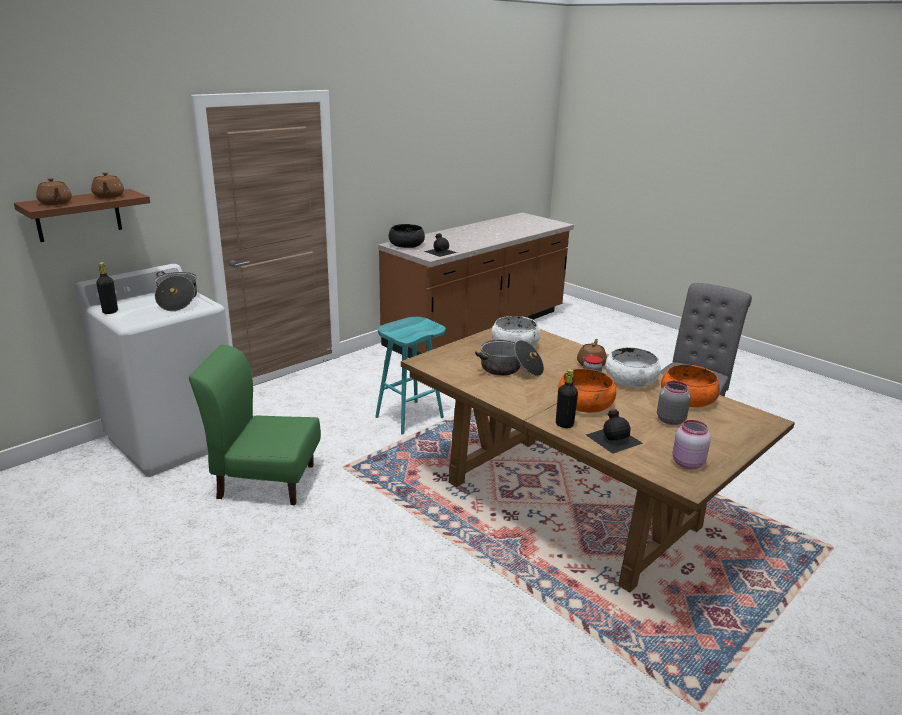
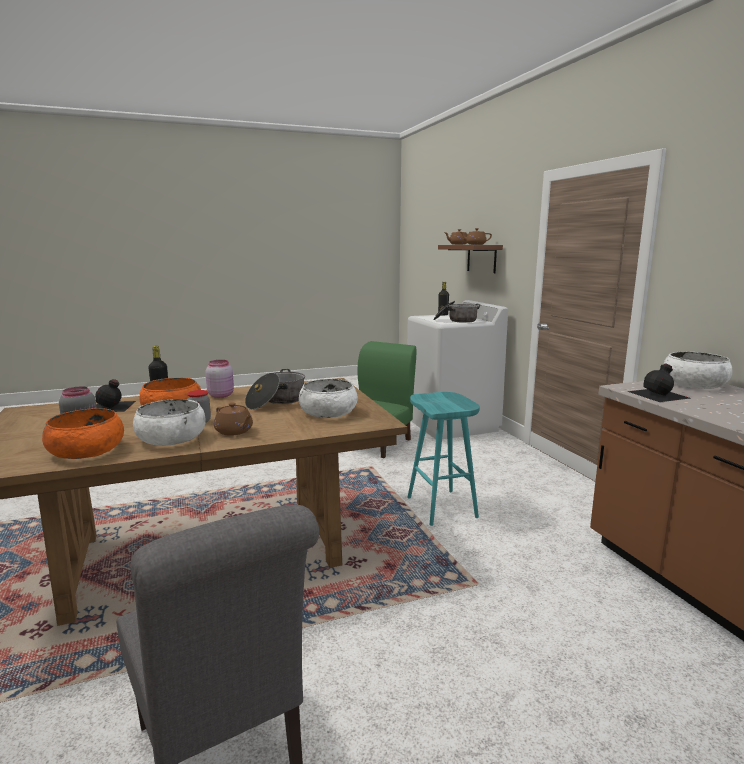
camera: 115 degrees right, 10 degrees down
black bowl [389,224,425,248] -> white bowl [664,352,733,389]
pink jar [673,420,711,469] -> pink jar moved to [205,360,234,398]

